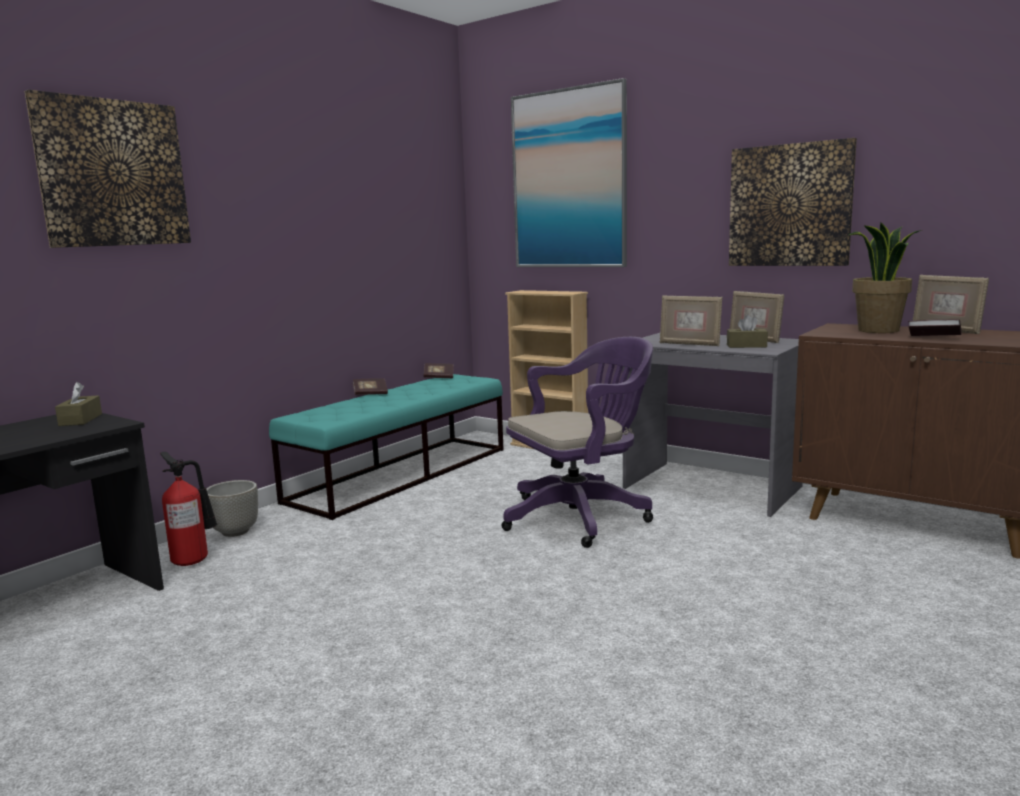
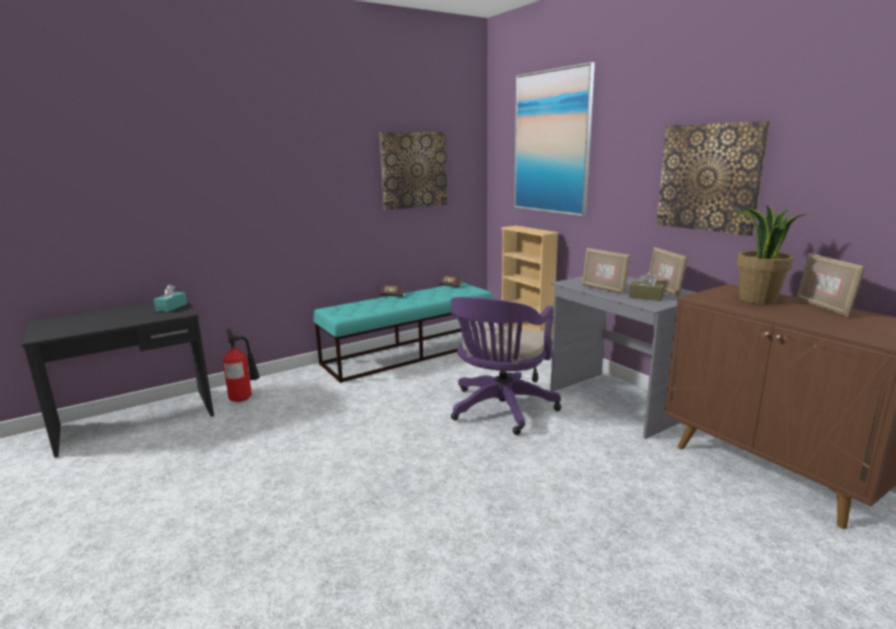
camera: 20 degrees right, 5 degrees up
picture [24,90,191,248] -> picture moved to [380,132,447,210]
brown tissue box [55,382,102,426] -> turquoise tissue box [153,284,187,312]
grey planter [206,480,258,537] -> none
purple office chair [501,337,653,548] -> purple office chair turned 120 degrees clockwise [451,297,561,435]
book [908,319,962,336] -> none

